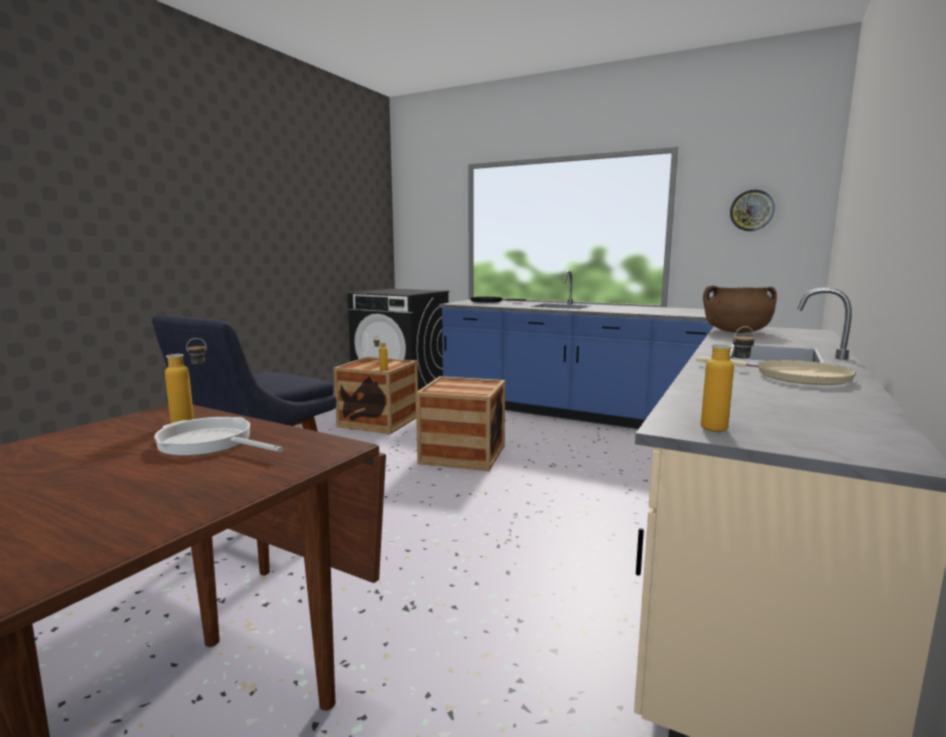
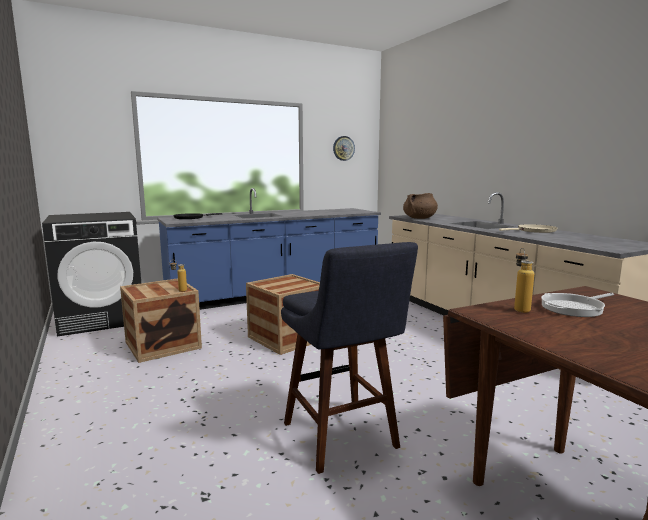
camera: 55 degrees left, 0 degrees up
bottle [701,326,754,432] -> none

